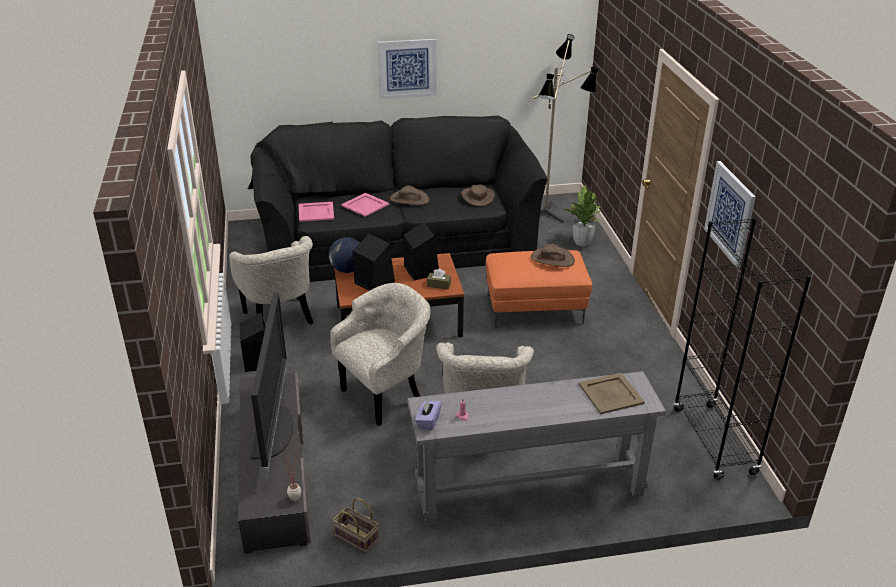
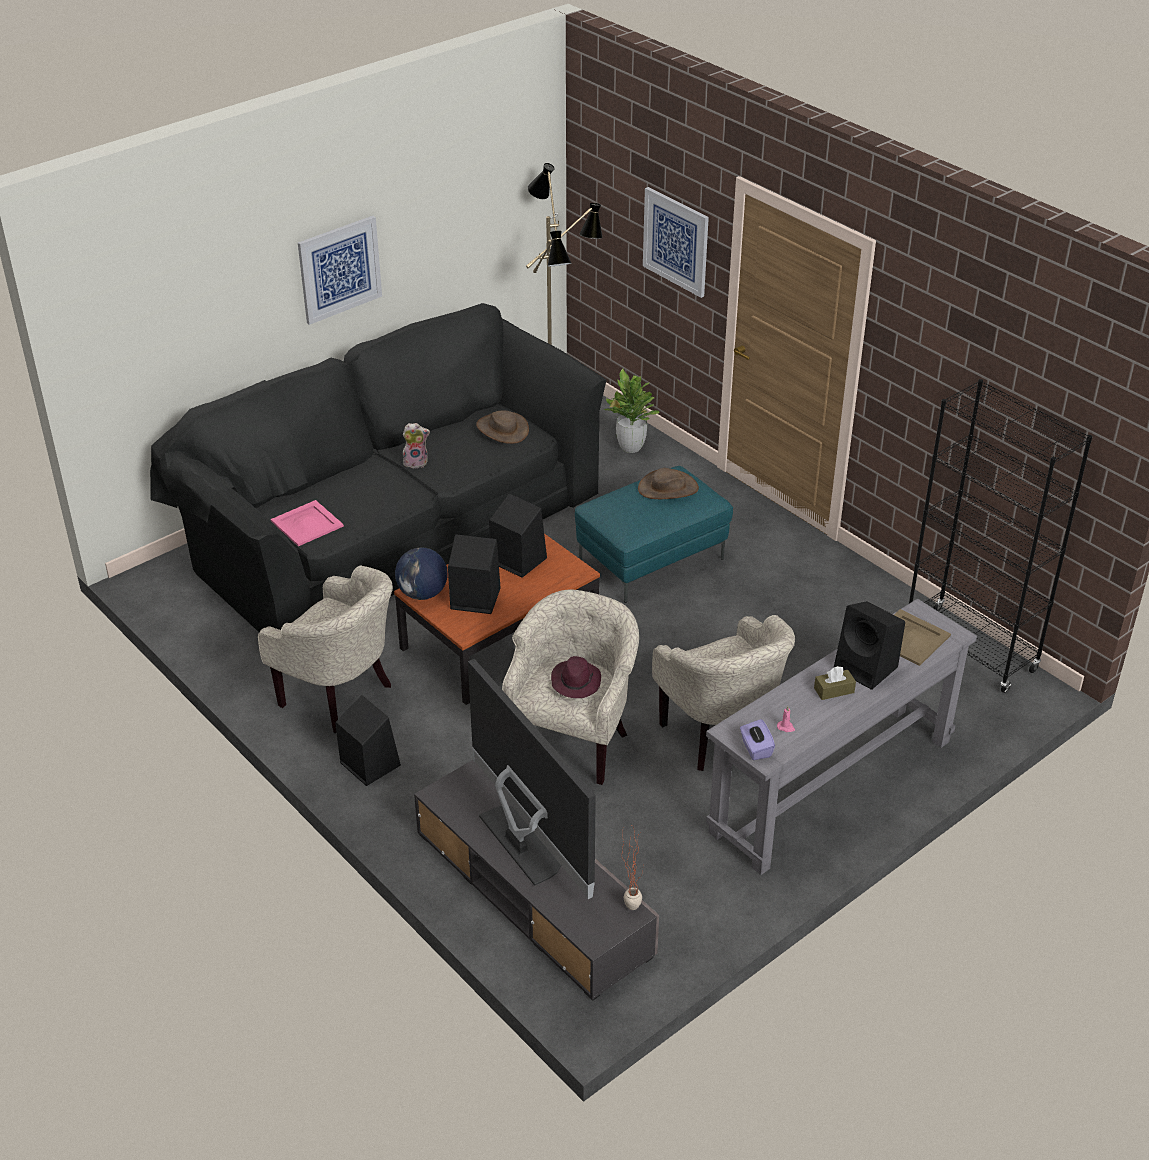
camera: 30 degrees left, 5 degrees up
basket [333,498,379,553] -> none
pink tray [341,193,389,217] -> none
brown hat [390,186,430,205] -> plush toy [403,423,430,469]
brown tissue box [427,269,451,290] -> brown tissue box moved to [814,666,856,700]
orange ottoman [486,250,592,327] -> turquoise ottoman [575,466,733,603]
picture [704,161,756,267] -> picture moved to [643,187,709,298]
none -> purple hat [551,656,601,698]
none -> black speaker [834,601,905,690]

